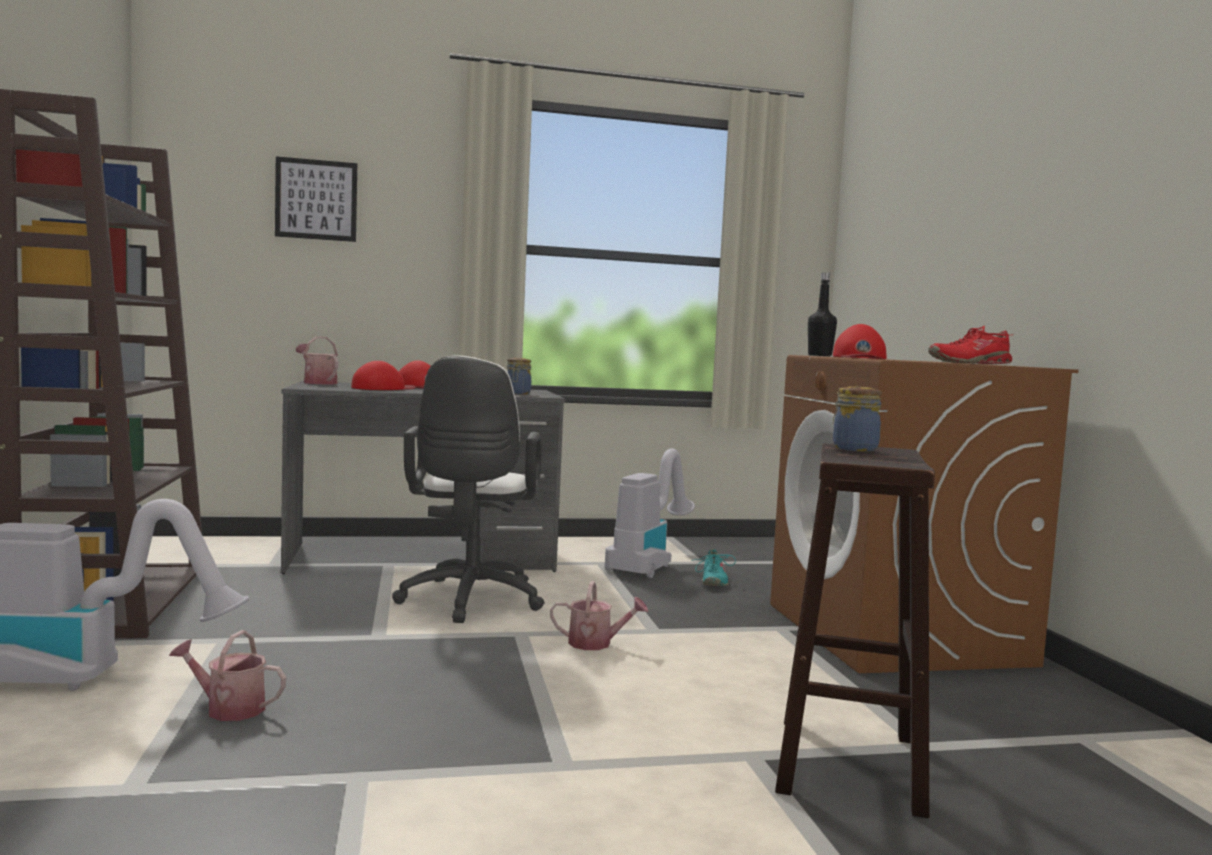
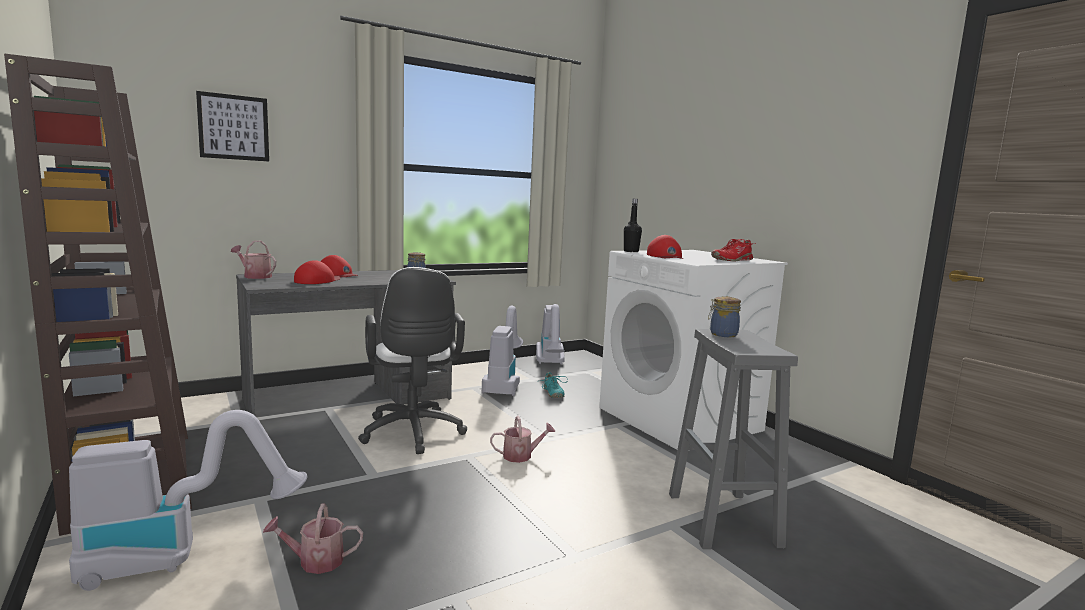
camera: 20 degrees left, 5 degrees up
brown washing machine [770,355,1078,673] -> white washing machine [599,250,788,450]
brown stool [775,443,935,818] -> grey stool [669,329,798,549]
none -> vacuum cleaner [536,304,565,365]

